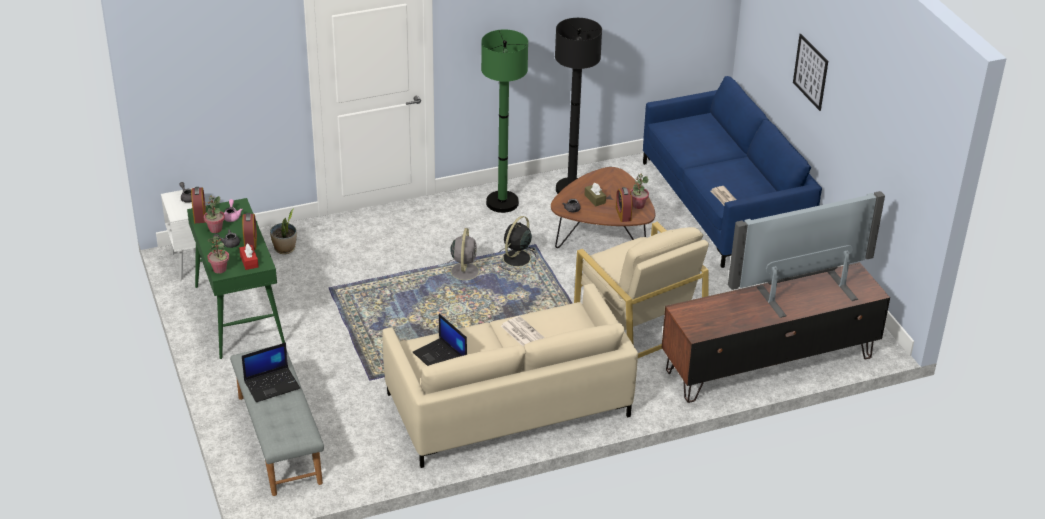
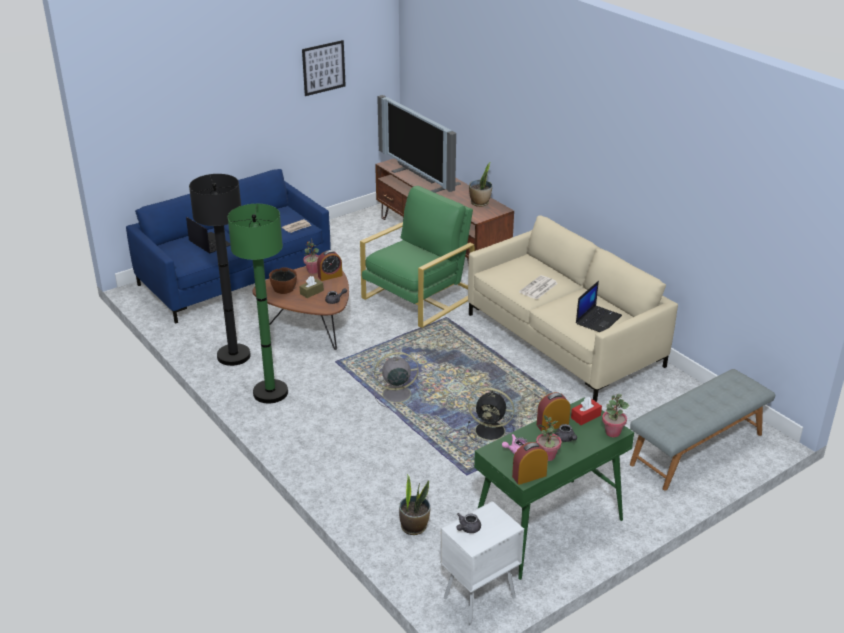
camera: 105 degrees left, 5 degrees down
laptop [242,342,300,402] -> laptop moved to [186,217,231,253]
black fan [500,216,536,272] -> black fan moved to [467,388,514,444]
beige armchair [574,222,709,358] -> green armchair [360,186,475,328]
picture [793,34,828,111] -> picture moved to [302,40,346,96]
none -> brown bowl [269,267,297,294]
none -> potted plant [469,163,492,207]

